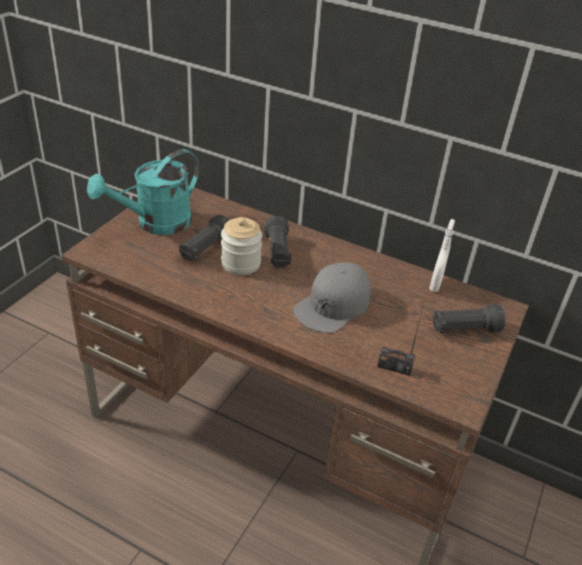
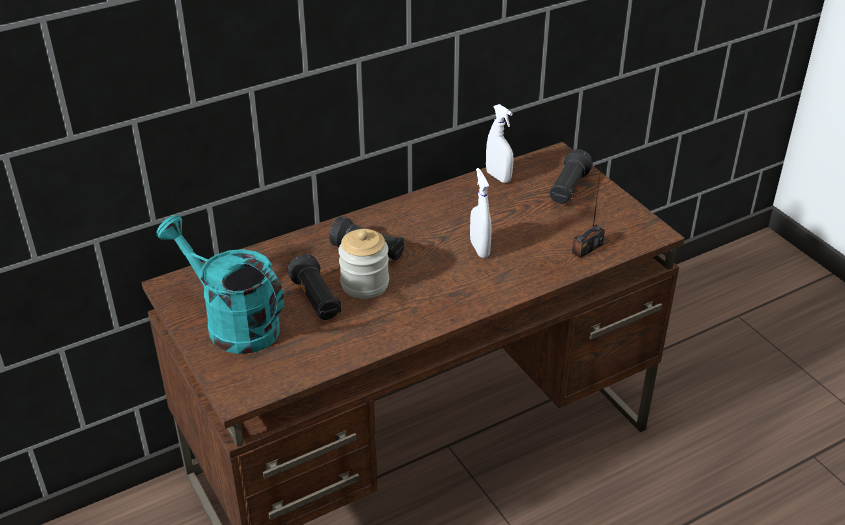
camera: 55 degrees left, 0 degrees up
turquoise watering can [87,149,199,235] -> turquoise watering can turned 135 degrees clockwise [156,215,284,354]
grey cap [293,262,371,333] -> white spray bottle [470,168,491,258]

